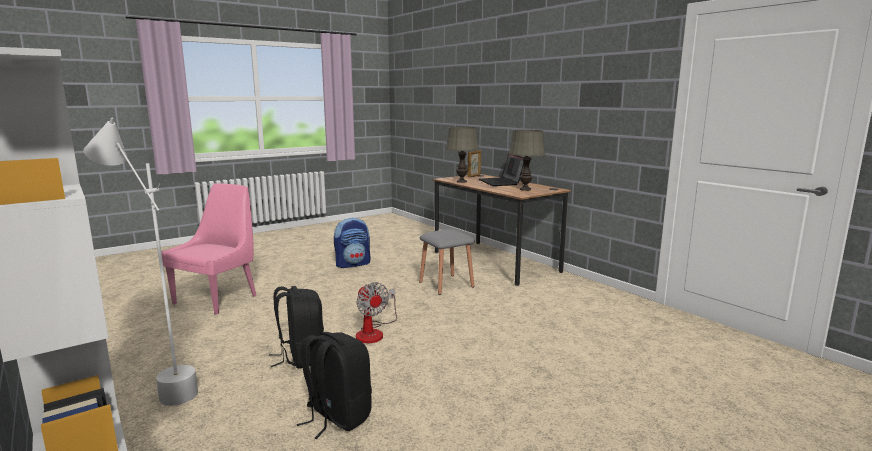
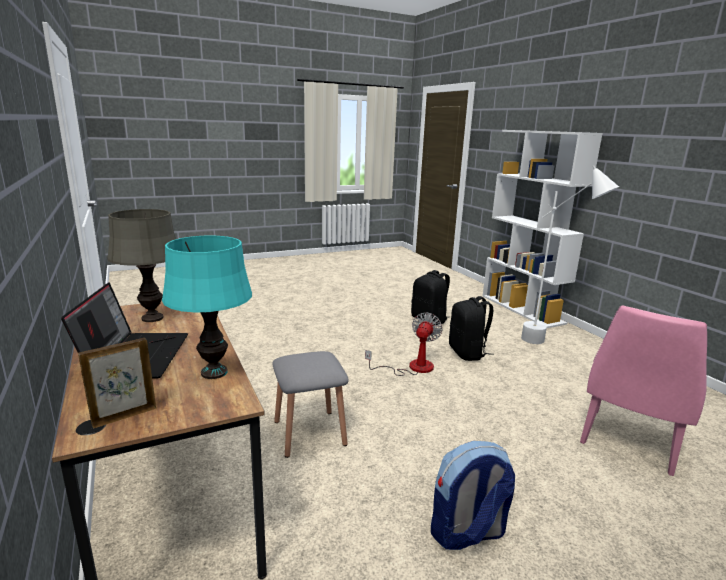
camera: 170 degrees left, 5 degrees up
fan [356,282,397,343] -> fan turned 45 degrees clockwise [365,313,442,376]
grey table lamp [446,127,479,183] -> turquoise table lamp [162,236,252,379]

